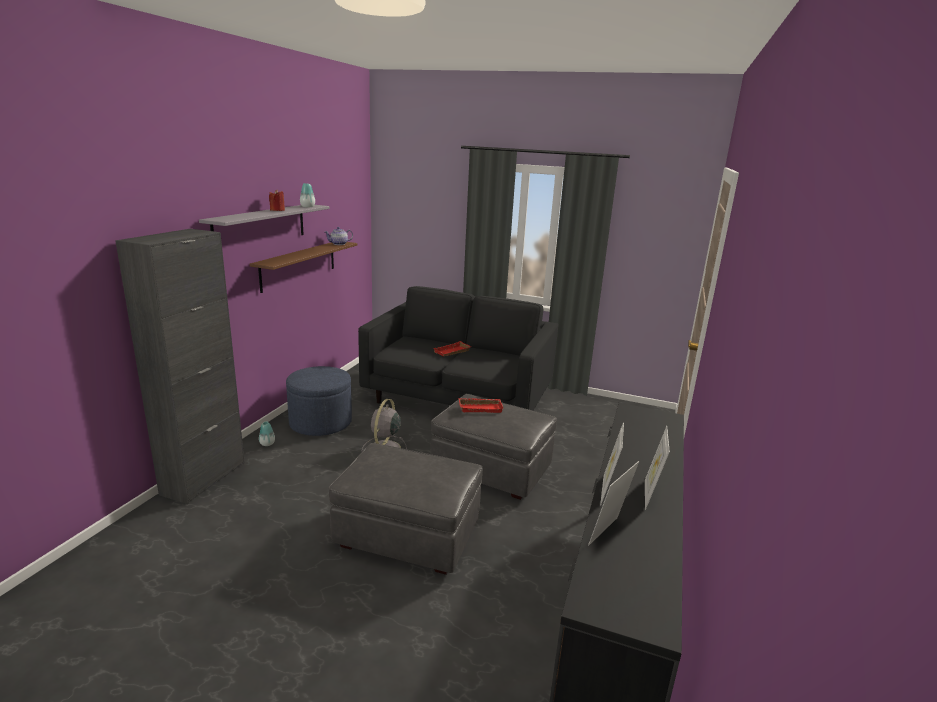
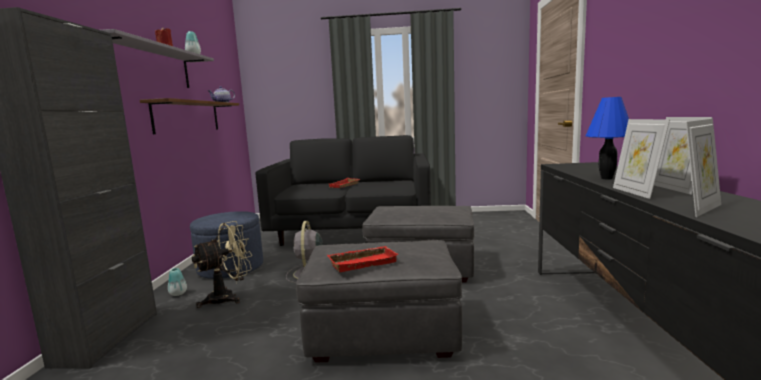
camera: 15 degrees left, 10 degrees down
red tray [458,398,503,413] -> red tray moved to [327,246,399,272]
picture frame [588,461,639,545] -> picture frame turned 150 degrees counterclockwise [686,119,721,217]
none -> beige fan [192,221,252,308]
none -> blue table lamp [586,97,629,179]

